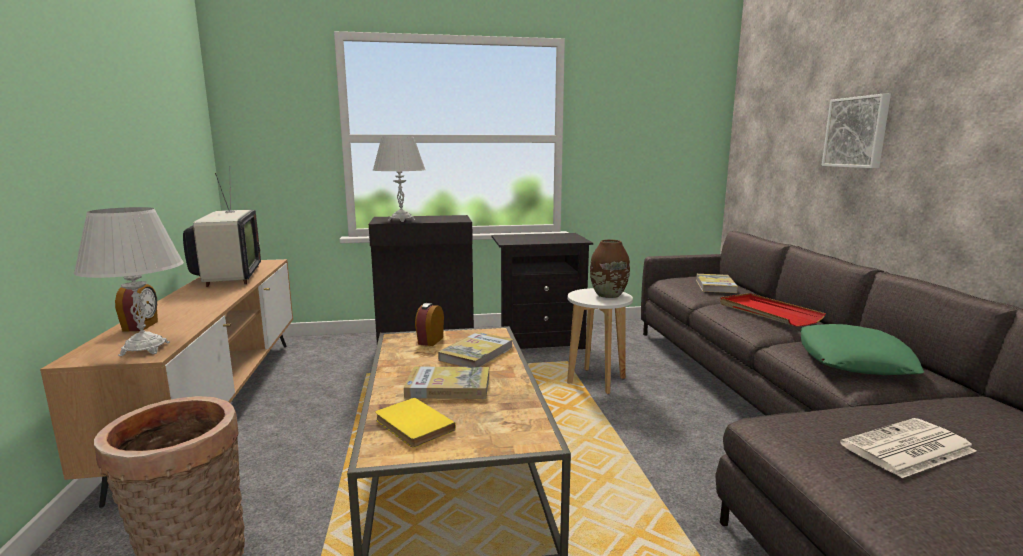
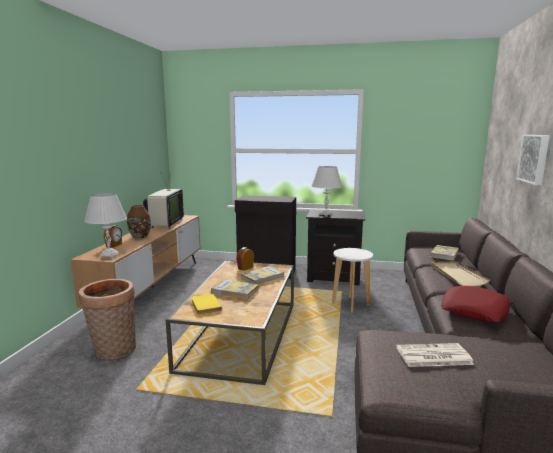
camera: 20 degrees right, 0 degrees up
white table lamp [373,136,425,222] -> white table lamp moved to [312,166,342,217]
brown vase [590,240,630,298] -> brown vase moved to [127,205,151,239]
red tray [720,293,826,327] -> beige tray [431,262,490,286]
green pillow [800,324,924,375] -> red pillow [441,286,510,322]

